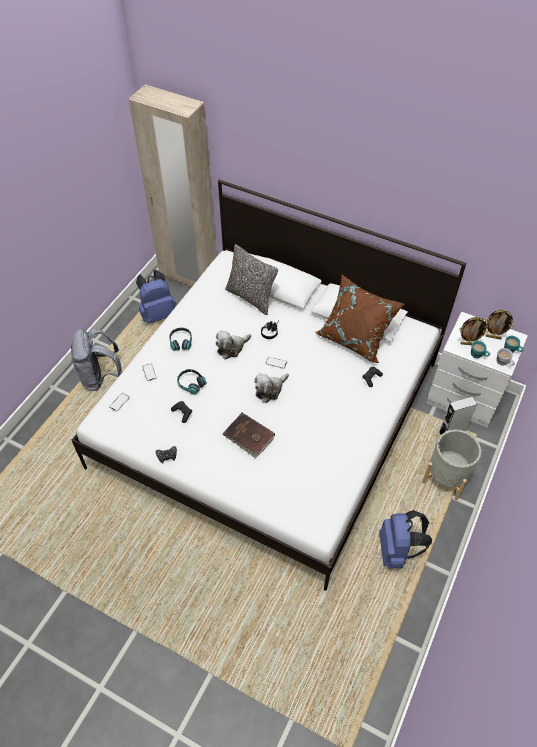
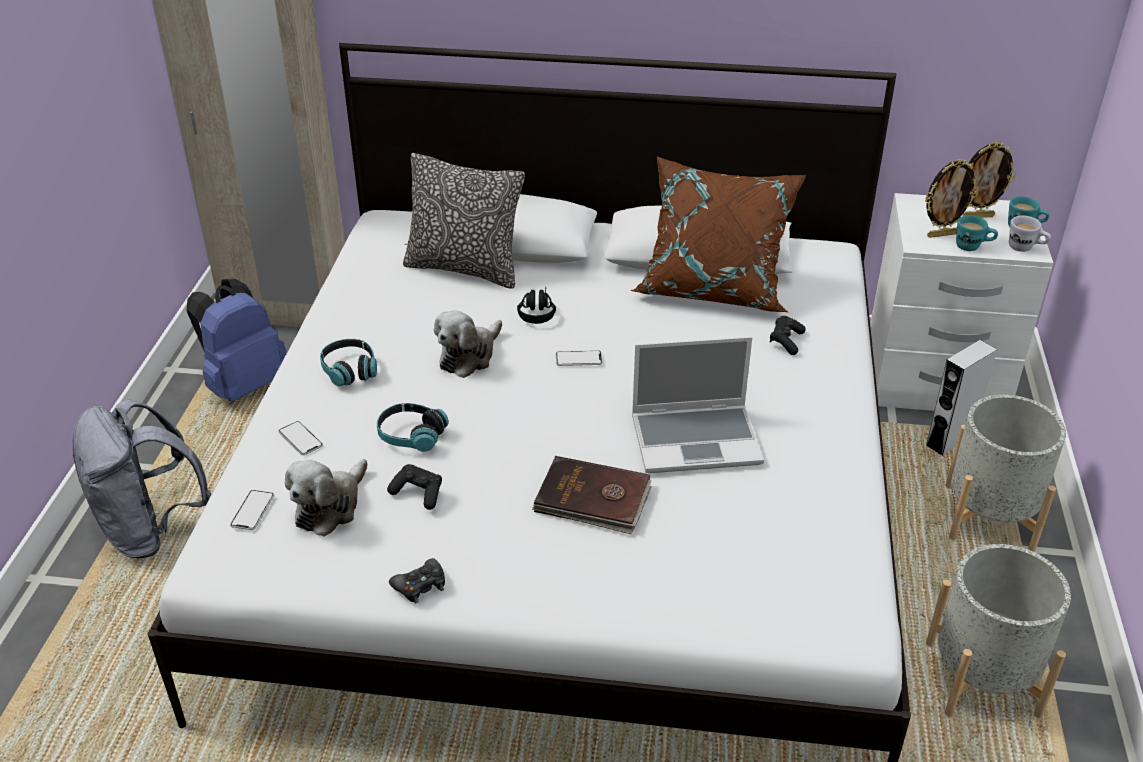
camera: 20 degrees left, 15 degrees down
plush toy [254,373,289,403] -> plush toy moved to [285,459,368,536]
blue backpack [379,510,432,568] -> grey planter [926,544,1071,718]
none -> laptop [632,337,764,473]

